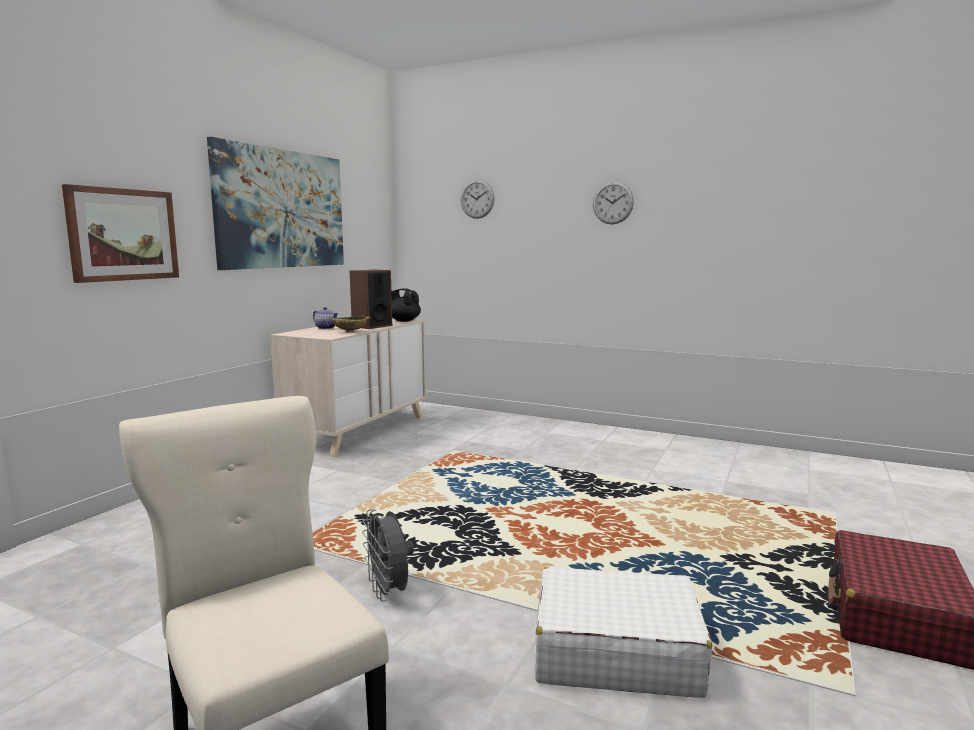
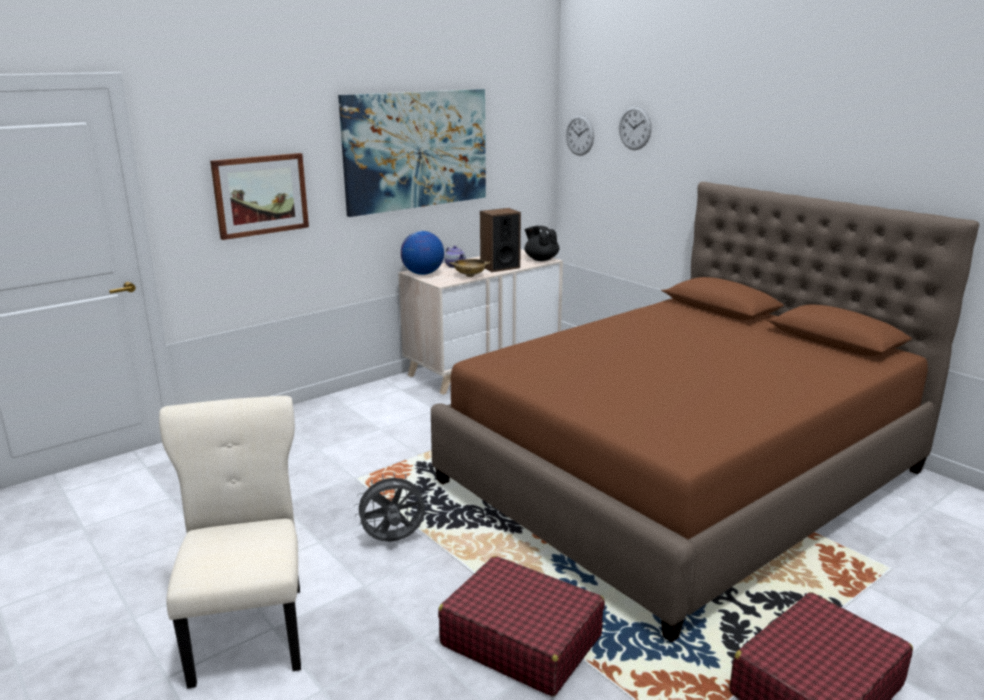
camera: 25 degrees right, 10 degrees up
grey fan [362,509,414,602] -> grey fan turned 75 degrees clockwise [354,472,427,542]
white suitcase [535,567,712,698] -> red suitcase [438,556,605,696]
wall clock [593,181,634,224] -> wall clock moved to [566,115,594,156]
none -> globe [401,231,444,275]
none -> brown bed [431,182,979,643]

